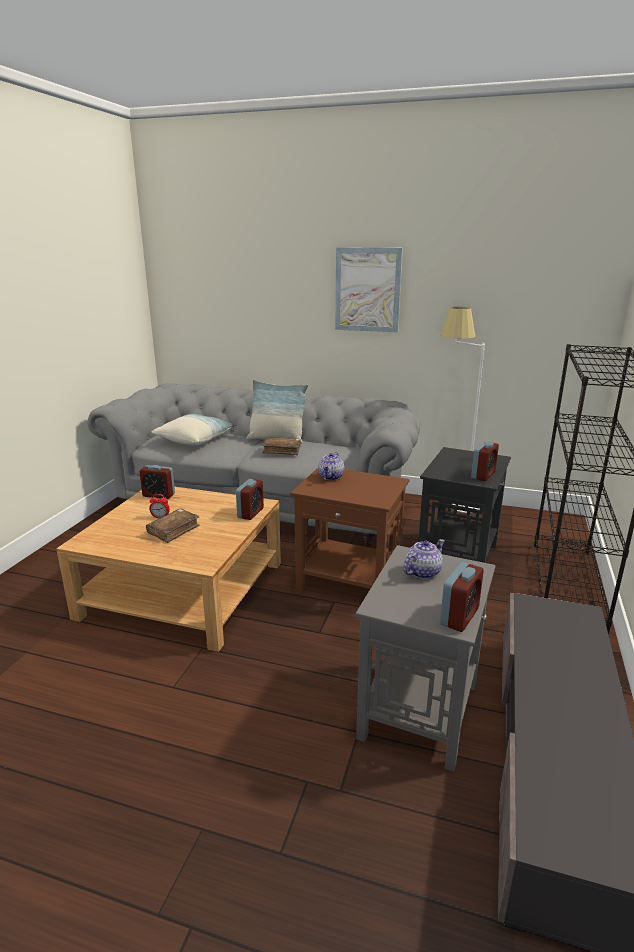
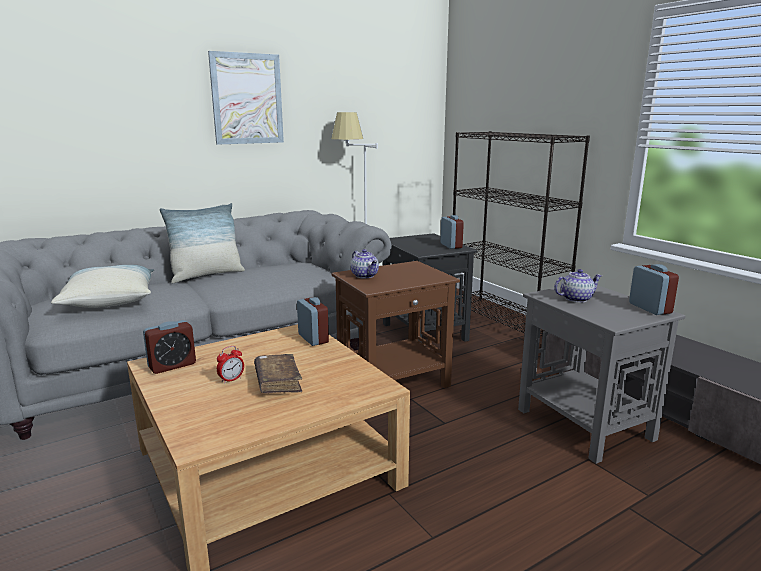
camera: 50 degrees left, 5 degrees down
brown book [262,437,301,455] -> none
teapot [403,539,445,579] -> teapot turned 75 degrees clockwise [554,269,602,303]

